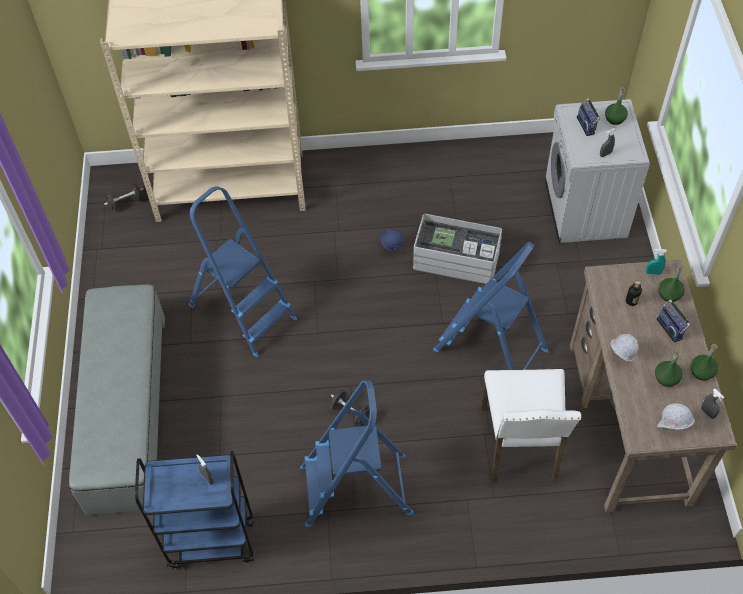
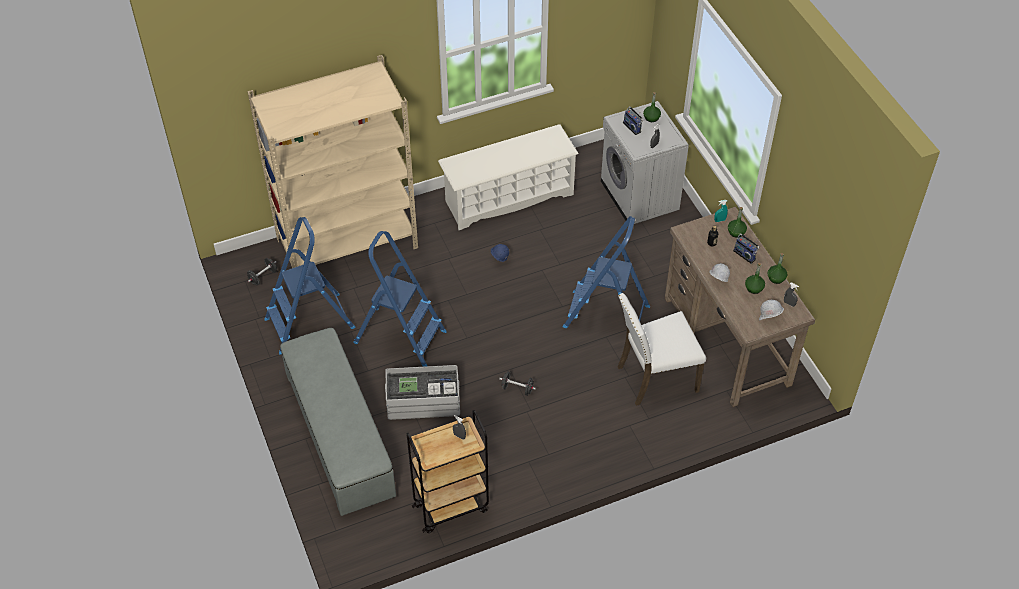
camera: 20 degrees left, 5 degrees down
blue cart [135,451,254,569] -> brown cart [407,410,489,533]
blue step ladder [300,380,414,527] -> blue step ladder moved to [264,217,356,354]
grey storage box [413,214,502,284] -> grey storage box moved to [385,365,460,420]
white chair [481,369,581,482] -> white chair turned 90 degrees clockwise [618,293,706,406]
none -> white shoe rack [438,124,579,230]

